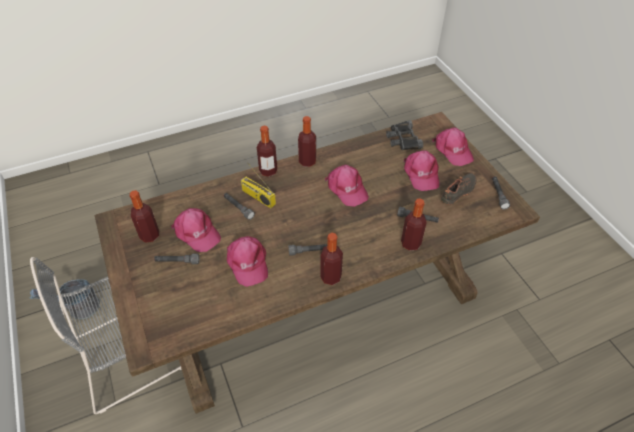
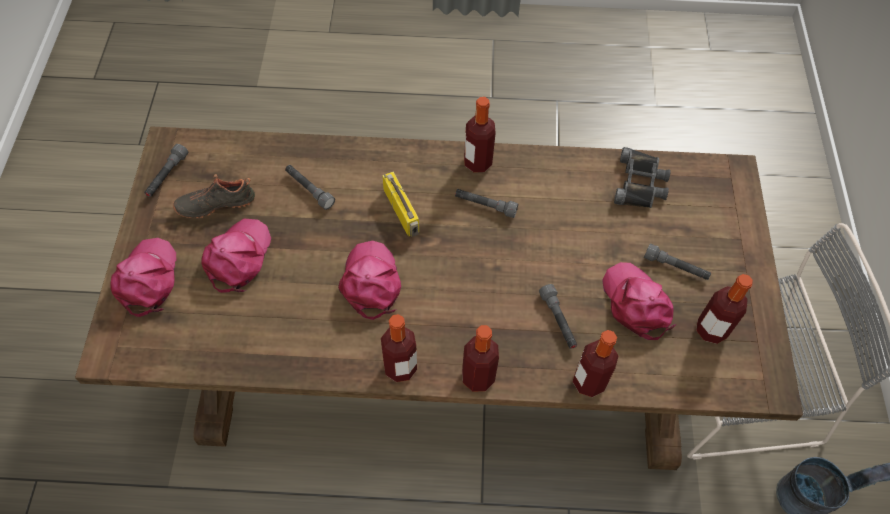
camera: 155 degrees left, 10 degrees up
pink cap [227,236,268,287] -> none
radio [241,162,276,208] -> radio moved to [382,172,419,237]
black binoculars [386,120,423,150] -> black binoculars moved to [614,147,671,208]
bottle [401,198,427,251] -> bottle moved to [573,330,618,397]

